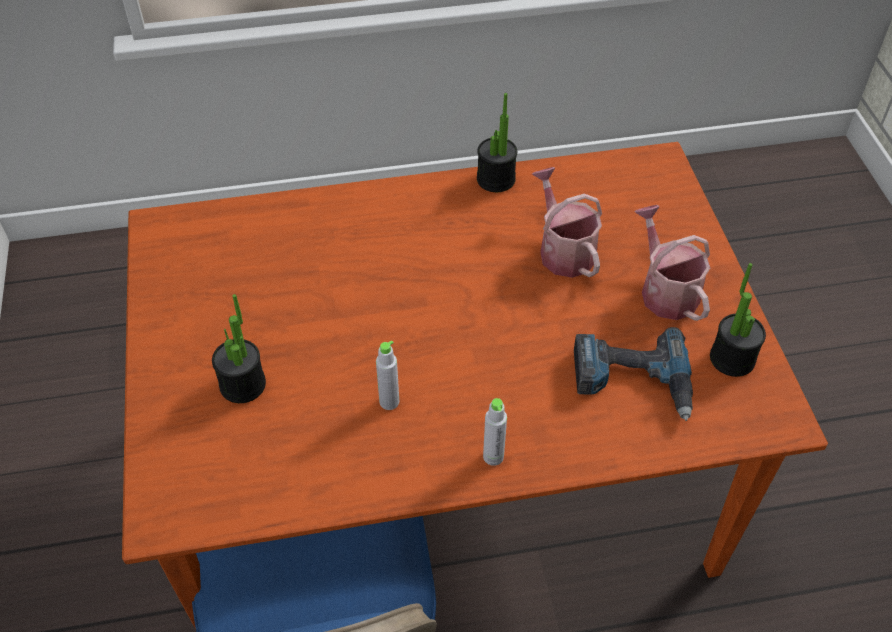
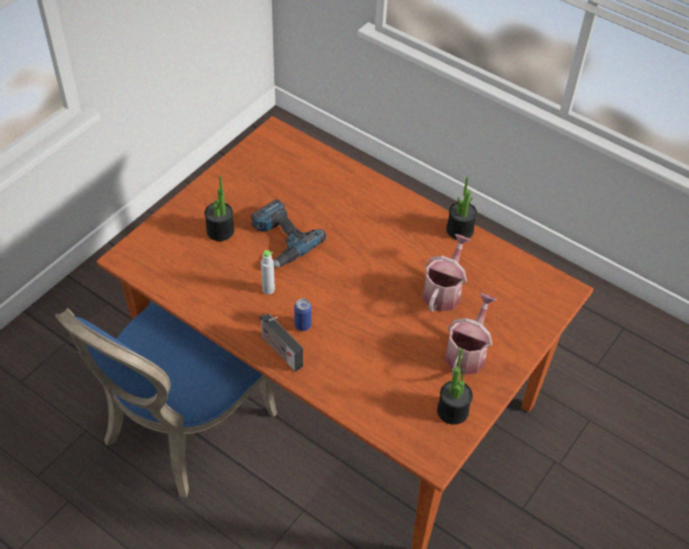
camera: 45 degrees right, 0 degrees up
grey bottle [483,398,507,466] -> radio [260,313,303,372]
power drill [574,327,693,421] -> power drill moved to [250,199,327,268]
none -> can [294,298,312,331]

